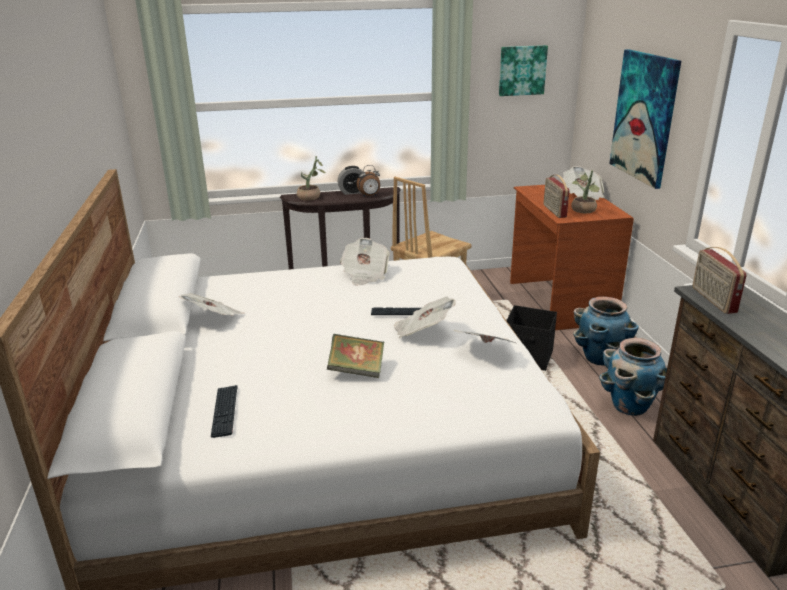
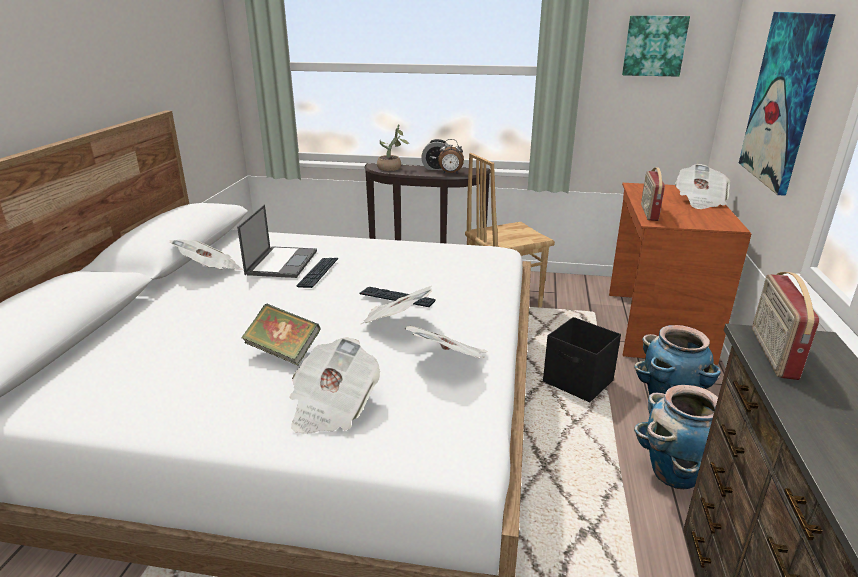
camera: 20 degrees right, 0 degrees up
keyboard [211,385,238,438] -> keyboard moved to [296,258,338,288]
newspaper [340,238,390,286] -> newspaper moved to [290,337,380,434]
potted plant [571,170,600,213] -> none
none -> laptop [237,205,317,278]

